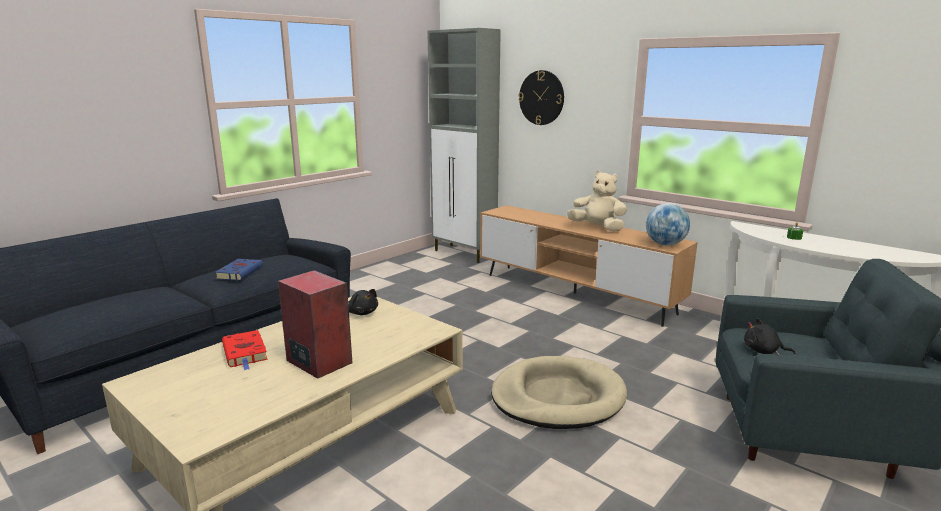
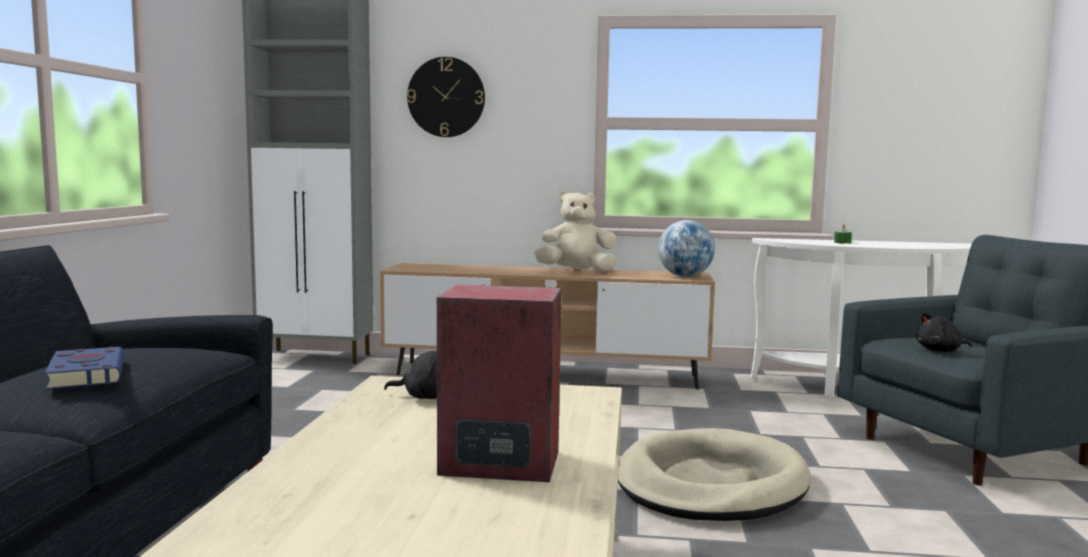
camera: 35 degrees left, 10 degrees down
red book [222,330,268,370] -> none

